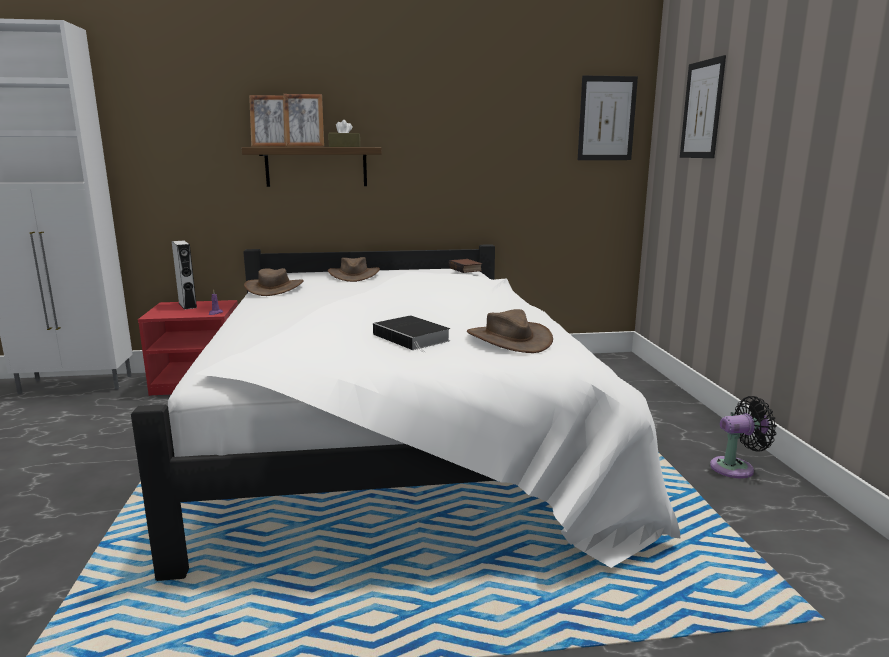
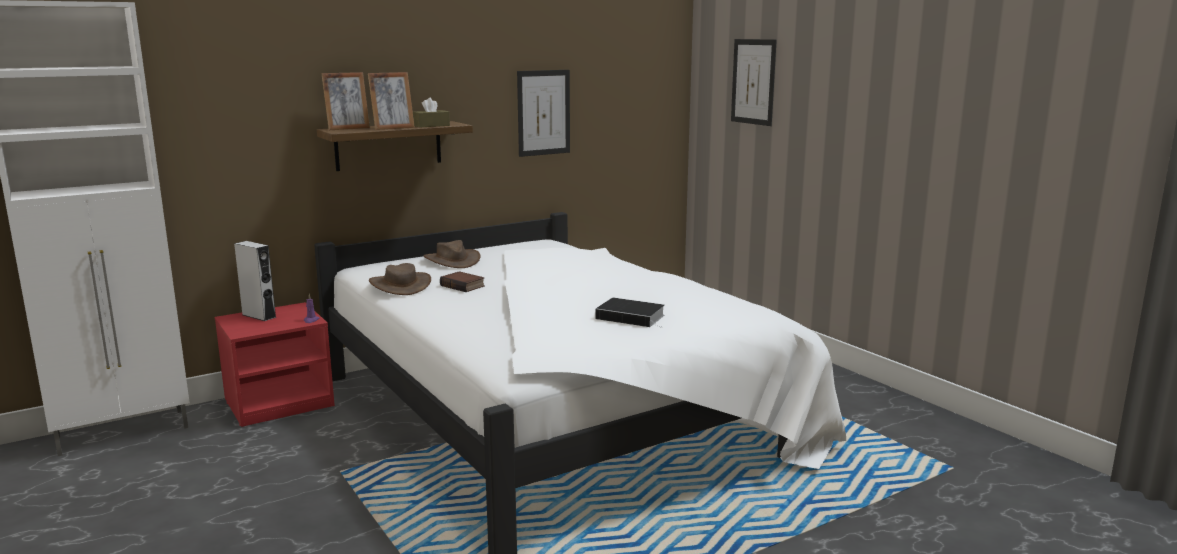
camera: 25 degrees left, 0 degrees up
book [448,259,482,273] -> book moved to [440,271,485,292]
brown hat [467,309,553,353] -> none
picture [578,75,638,160] -> picture moved to [517,70,570,157]
black fan [710,396,777,478] -> none

